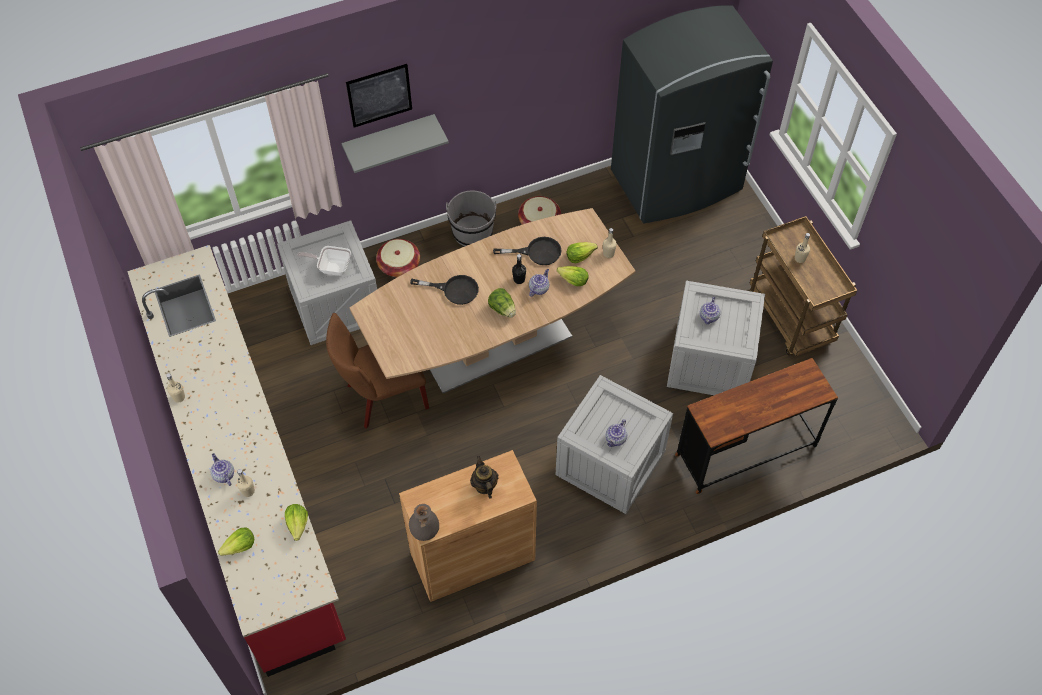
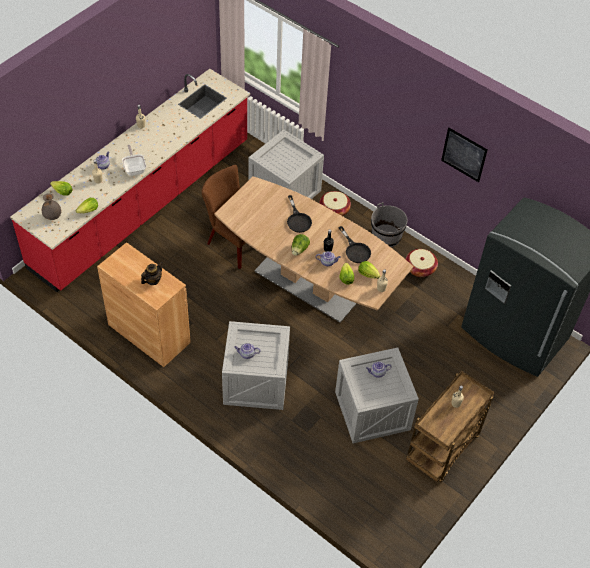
camera: 60 degrees right, 5 degrees down
frying pan [298,246,351,276] -> frying pan moved to [122,145,146,176]
grey shelf [342,114,449,173] -> none
picture [346,64,412,128] -> picture moved to [441,128,487,182]
grey vase [409,504,439,541] -> grey vase moved to [42,193,61,220]
brown desk [675,358,838,494] -> none

